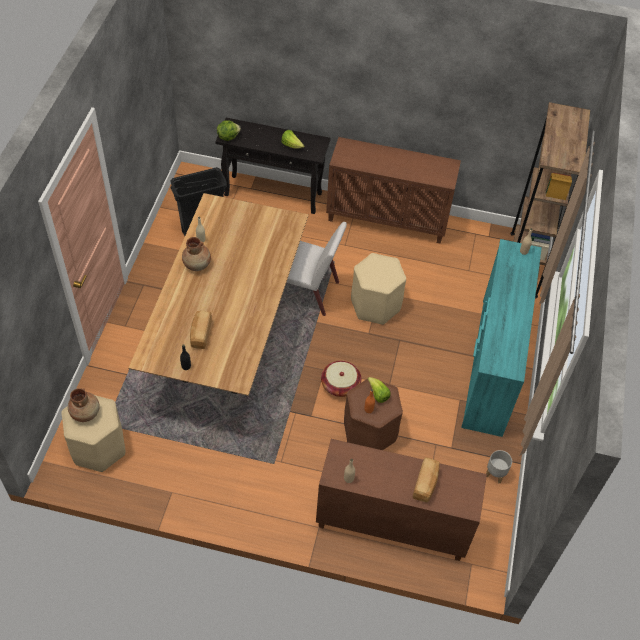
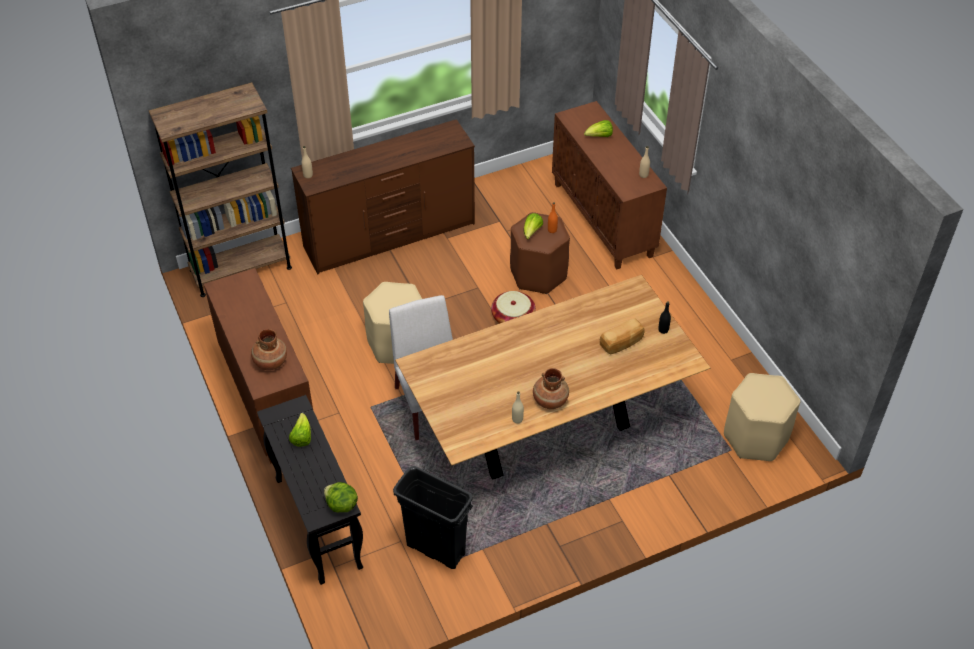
camera: 125 degrees left, 5 degrees down
brown vase [68,388,100,422] -> brown vase moved to [251,329,287,370]
bread [413,457,439,502] -> lettuce [584,120,613,137]
turquoise dresser [461,239,542,437] -> brown dresser [291,119,475,275]
grey planter [486,450,512,484] -> none

